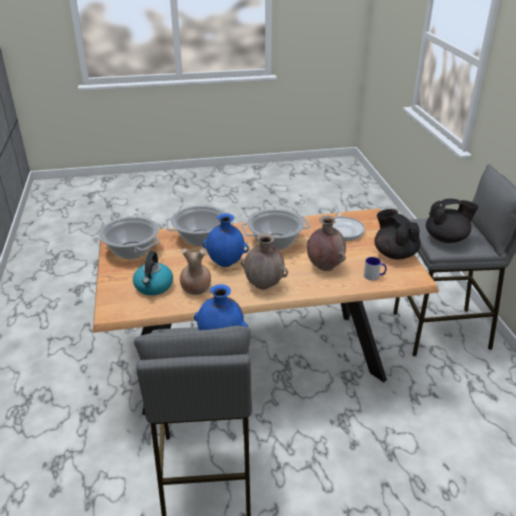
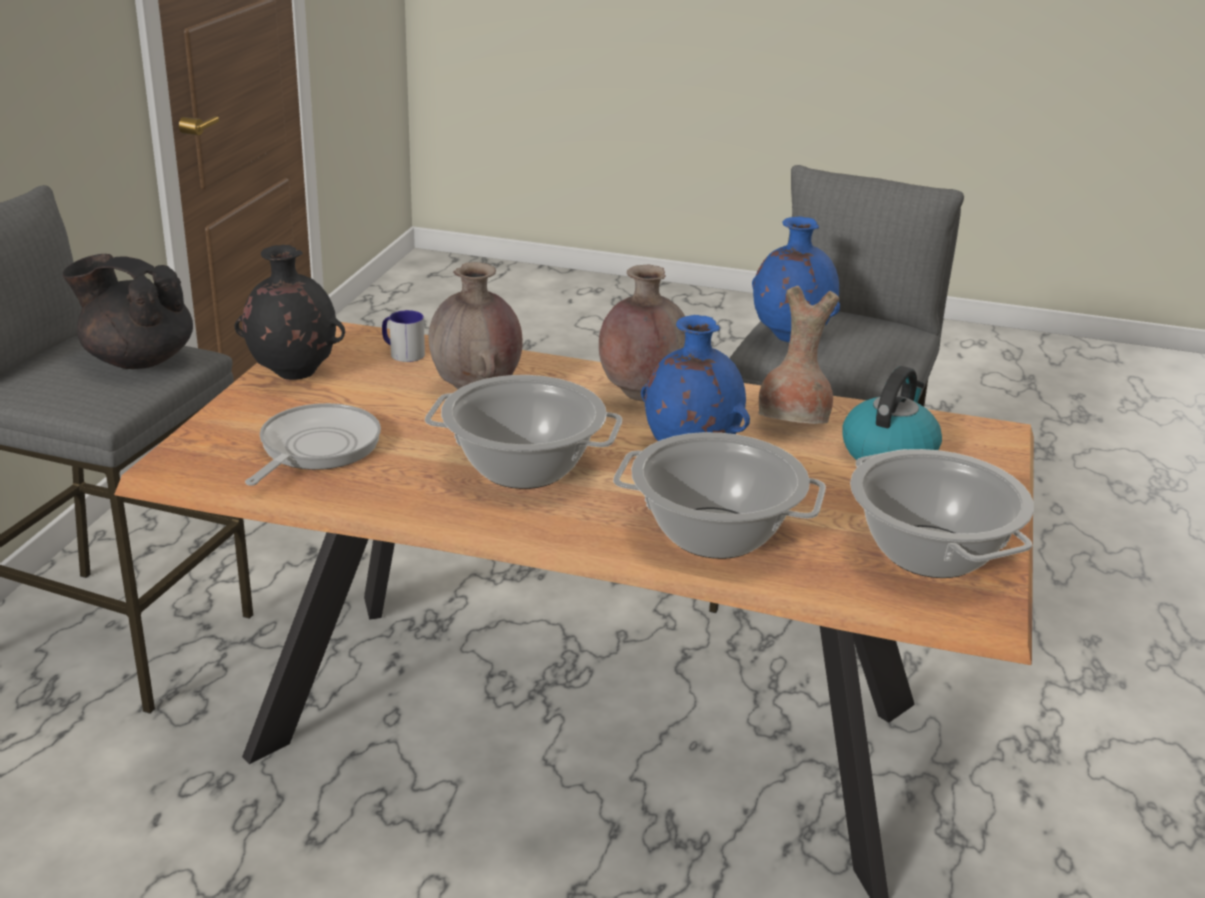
camera: 155 degrees left, 5 degrees down
black teapot [374,209,421,260] -> black vase [234,245,345,380]

